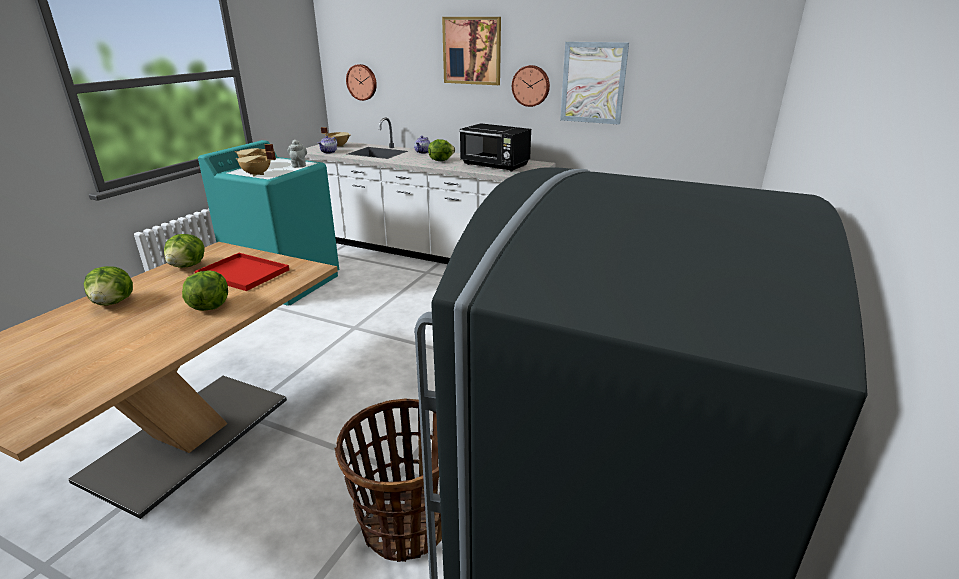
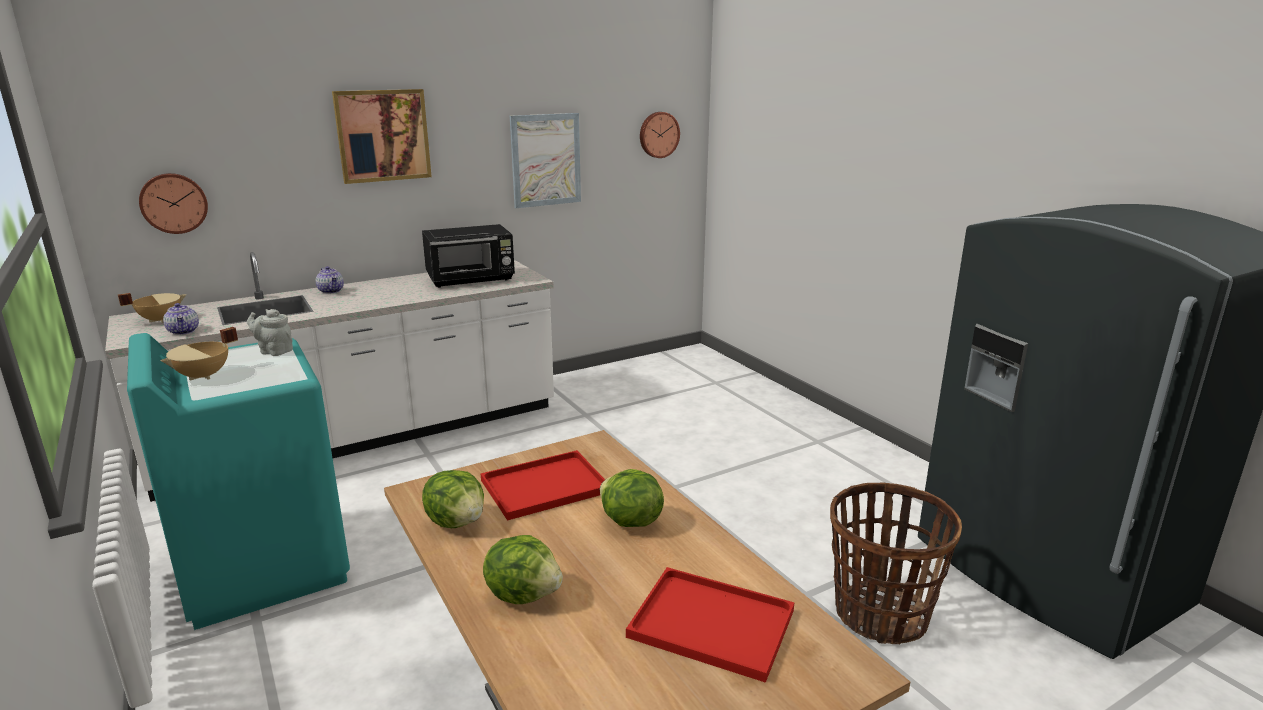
camera: 55 degrees left, 5 degrees down
beige cooking pot [236,151,276,176] -> none
lettuce [428,139,455,161] -> none
wall clock [512,65,550,107] -> wall clock moved to [640,112,680,158]
none -> red tray [626,567,794,683]

